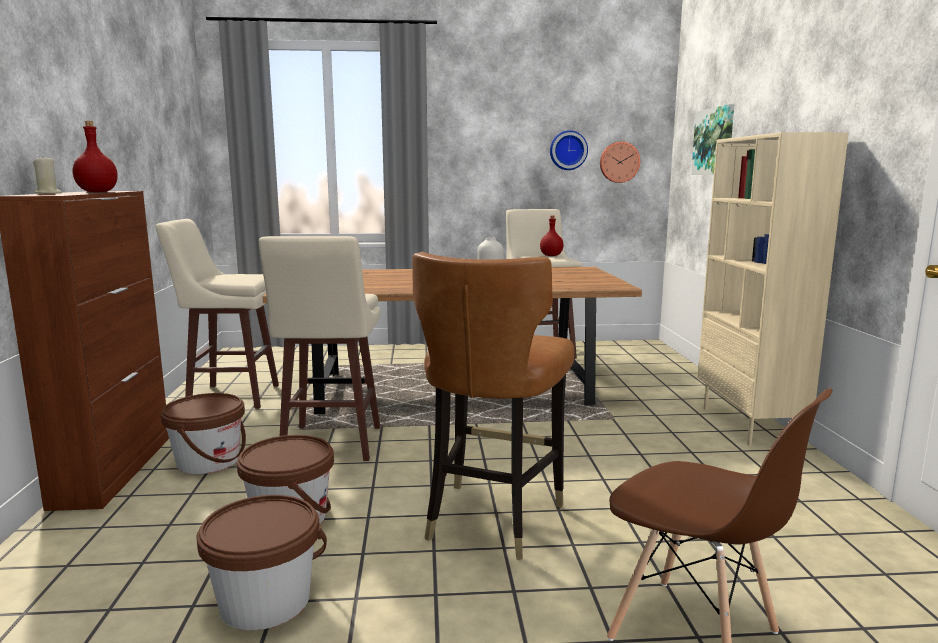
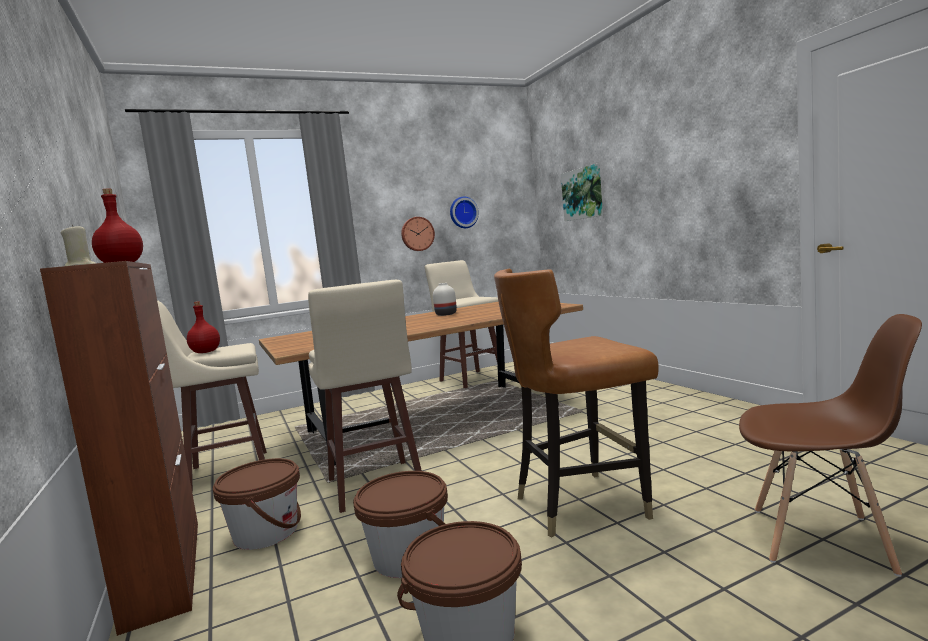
camera: 20 degrees left, 5 degrees down
brown chair [412,252,575,560] -> brown chair turned 75 degrees clockwise [494,269,659,537]
red bottle [540,215,563,256] -> red bottle moved to [187,301,220,353]
wall clock [600,142,640,183] -> wall clock moved to [401,217,435,251]
beige bookcase [698,132,849,446] -> none

